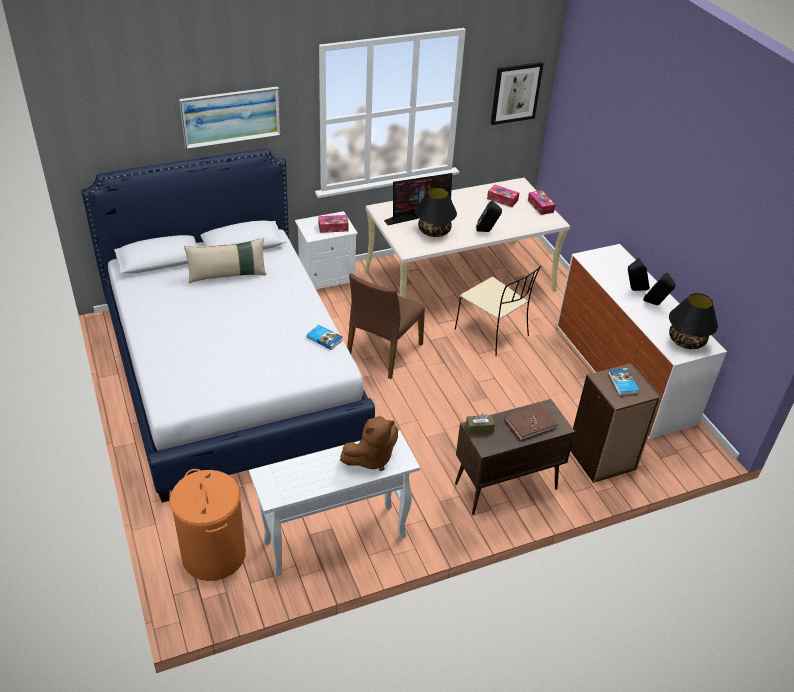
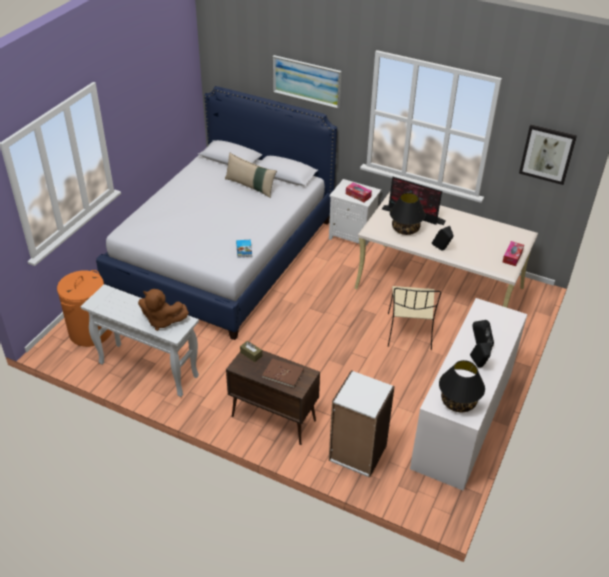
camera: 50 degrees right, 0 degrees up
brown chair [347,273,425,379] -> none
tissue box [487,184,519,207] -> none
brown bookcase [570,363,661,483] -> white bookcase [329,370,395,478]
book [608,368,640,396] -> none

